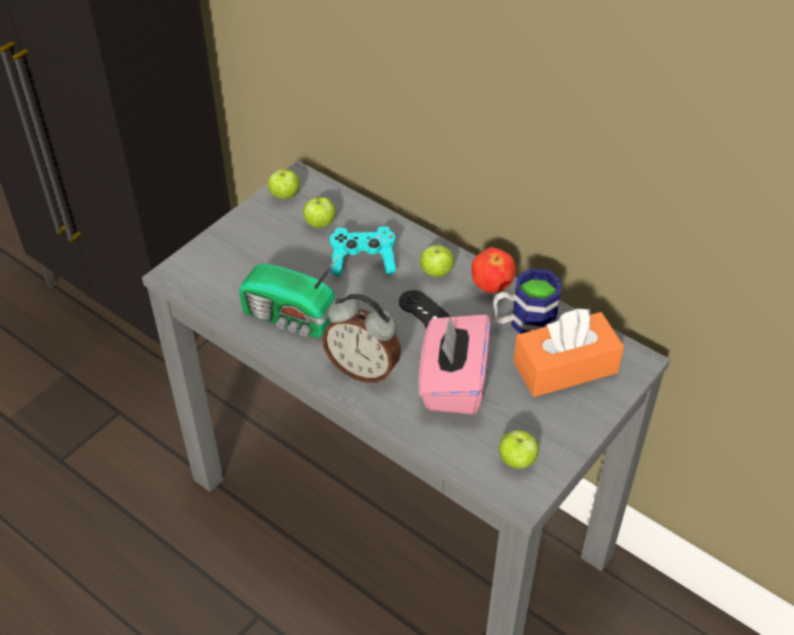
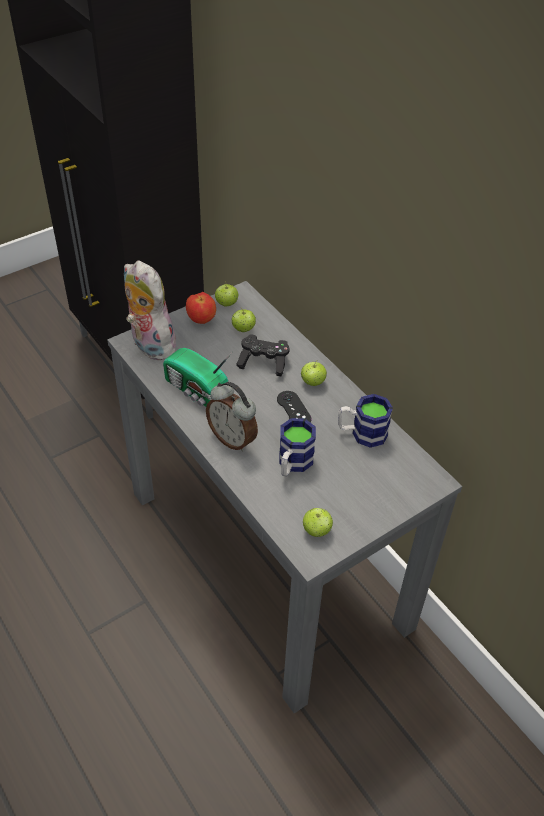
camera: 15 degrees right, 0 degrees up
turquoise game controller [330,226,396,276] -> black game controller [236,334,290,376]
pink tissue box [419,314,491,415] -> mug [279,418,316,476]
apple [472,247,516,293] -> apple moved to [186,292,216,324]
orange tissue box [513,308,624,397] -> none
none -> plush toy [124,260,176,360]

